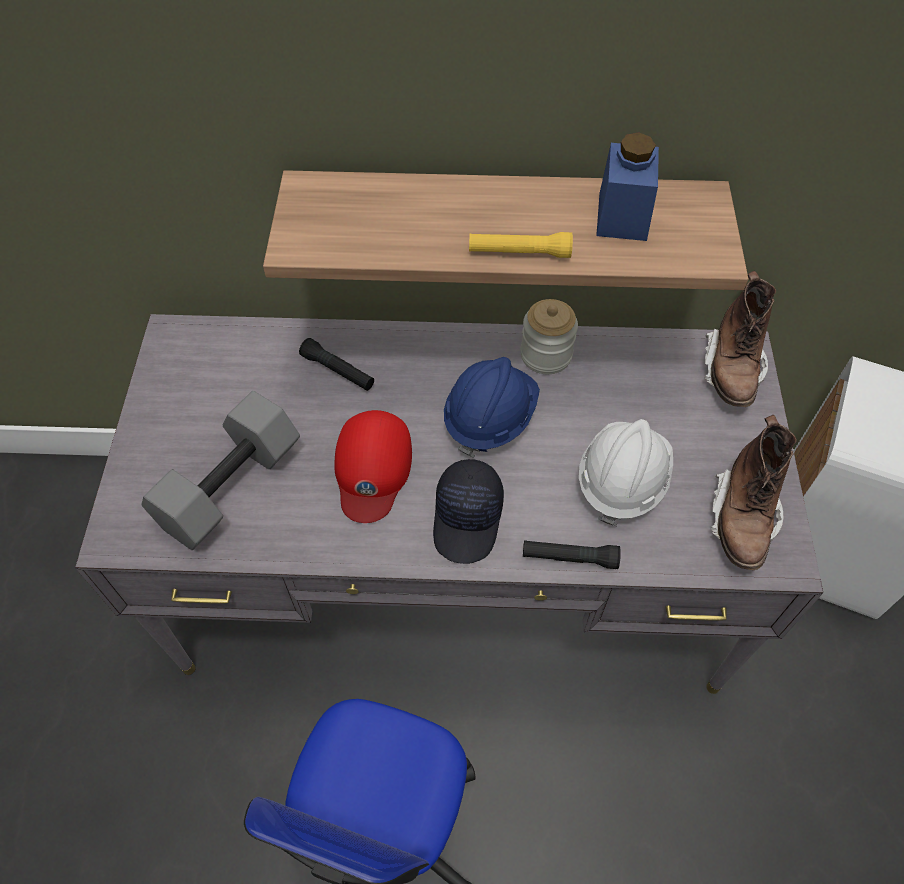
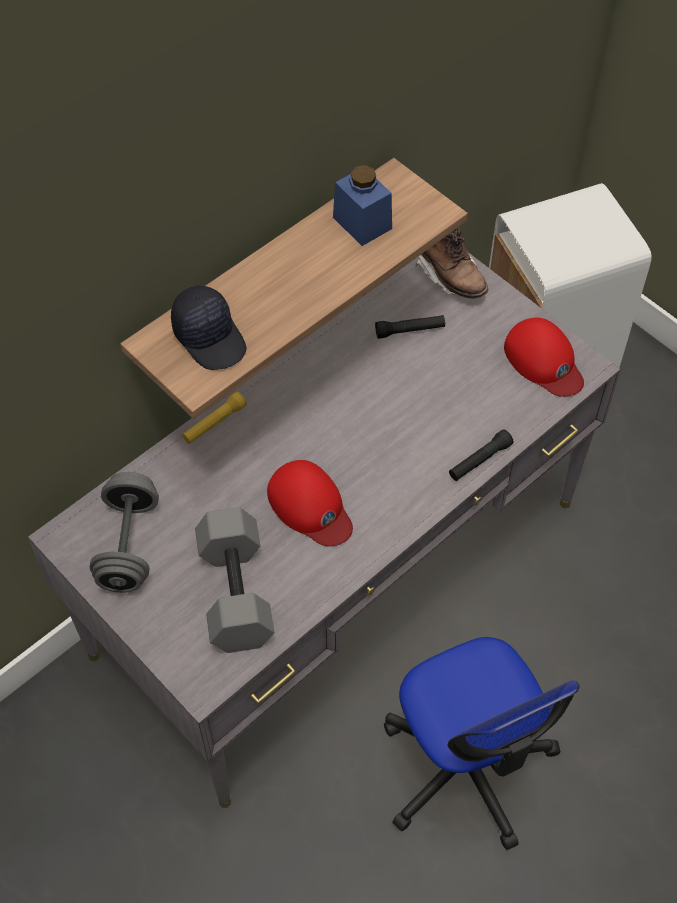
camera: 45 degrees left, 0 degrees up
black flashlight [299,338,374,391] -> black flashlight moved to [375,315,445,339]
black cap [433,459,504,564] -> black cap moved to [171,285,247,370]
blue hard hat [444,357,540,458] -> none
yellow flashlight [469,232,573,258] -> yellow flashlight moved to [182,392,247,444]
jar [520,299,578,374] -> none
white hard hat [579,419,673,526] -> none
brown boot [711,415,797,570] -> red cap [504,318,584,397]
none -> grey dumbbell [90,472,159,593]

